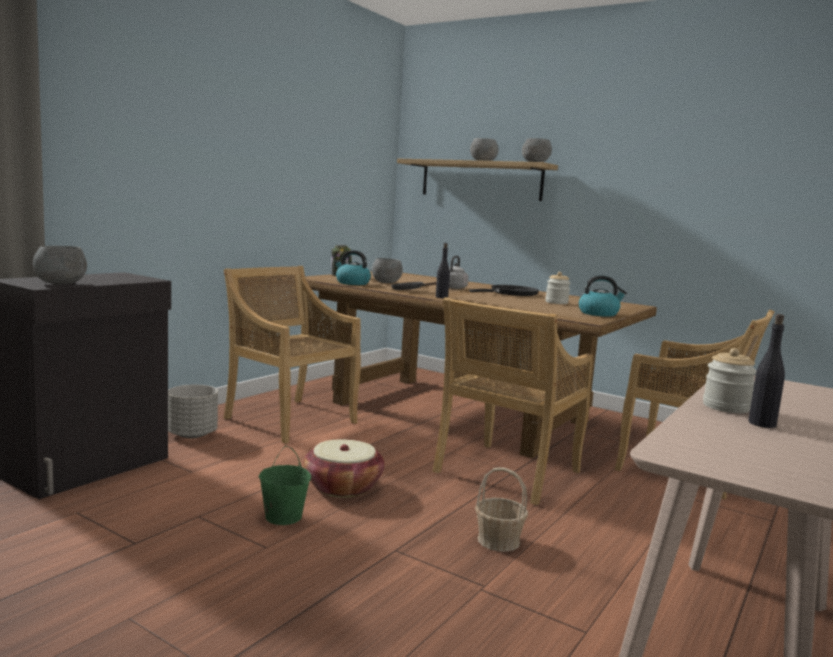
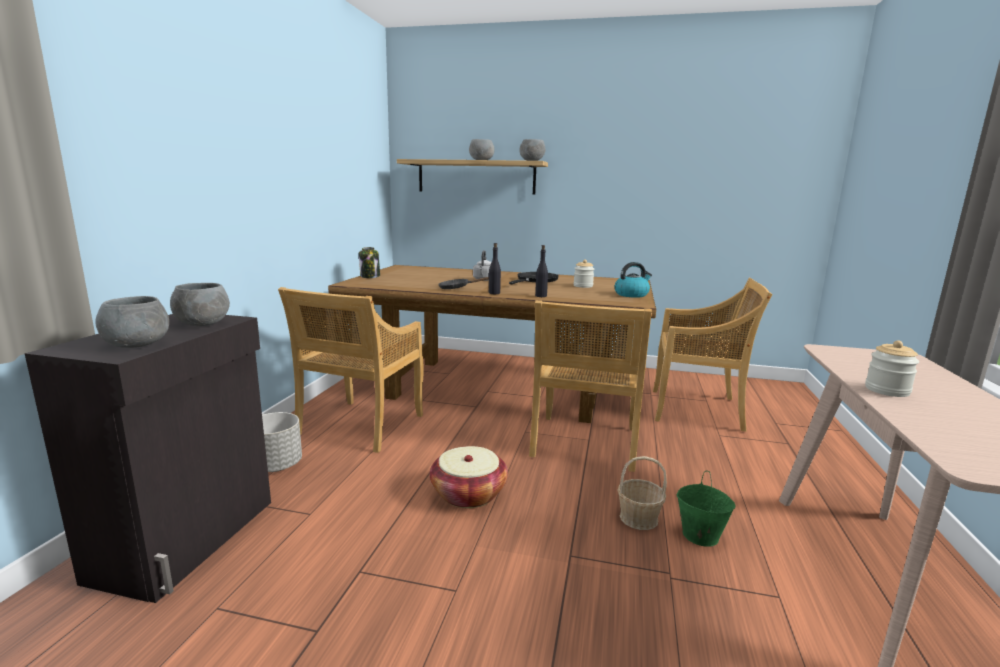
camera: 20 degrees left, 5 degrees up
beige chair [224,266,361,444] -> beige chair turned 90 degrees counterclockwise [278,287,424,453]
green bucket [259,446,311,525] -> green bucket moved to [677,471,735,547]
kettle [335,250,371,285] -> none
grey bowl [372,258,403,283] -> grey bowl moved to [170,283,230,326]
black bottle [748,314,785,428] -> black bottle moved to [535,245,548,297]

